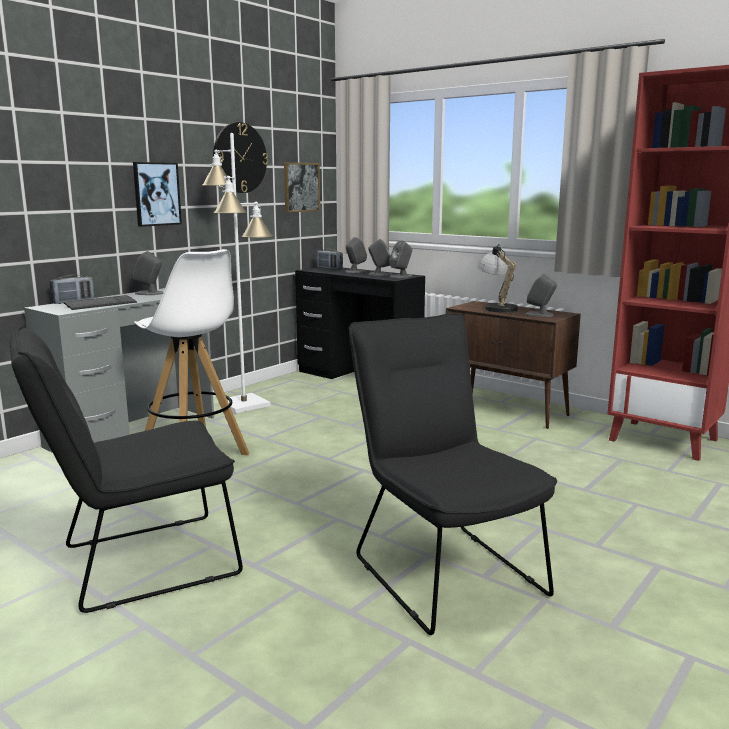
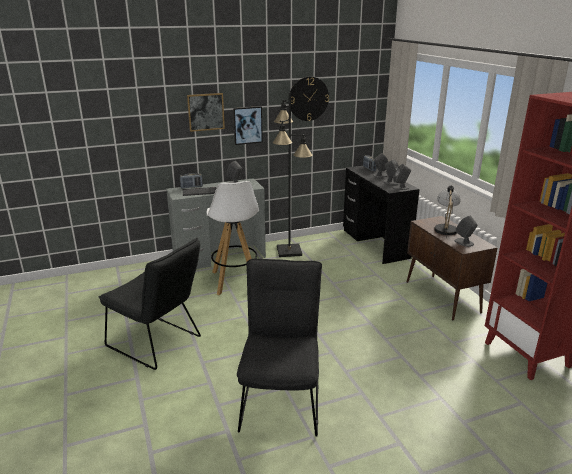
camera: 30 degrees right, 10 degrees up
black chair [10,326,243,613] -> black chair turned 150 degrees counterclockwise [99,238,201,370]
white floor lamp [202,133,273,413] -> black floor lamp [272,92,312,257]
picture [284,162,320,213] -> picture moved to [187,93,225,132]

